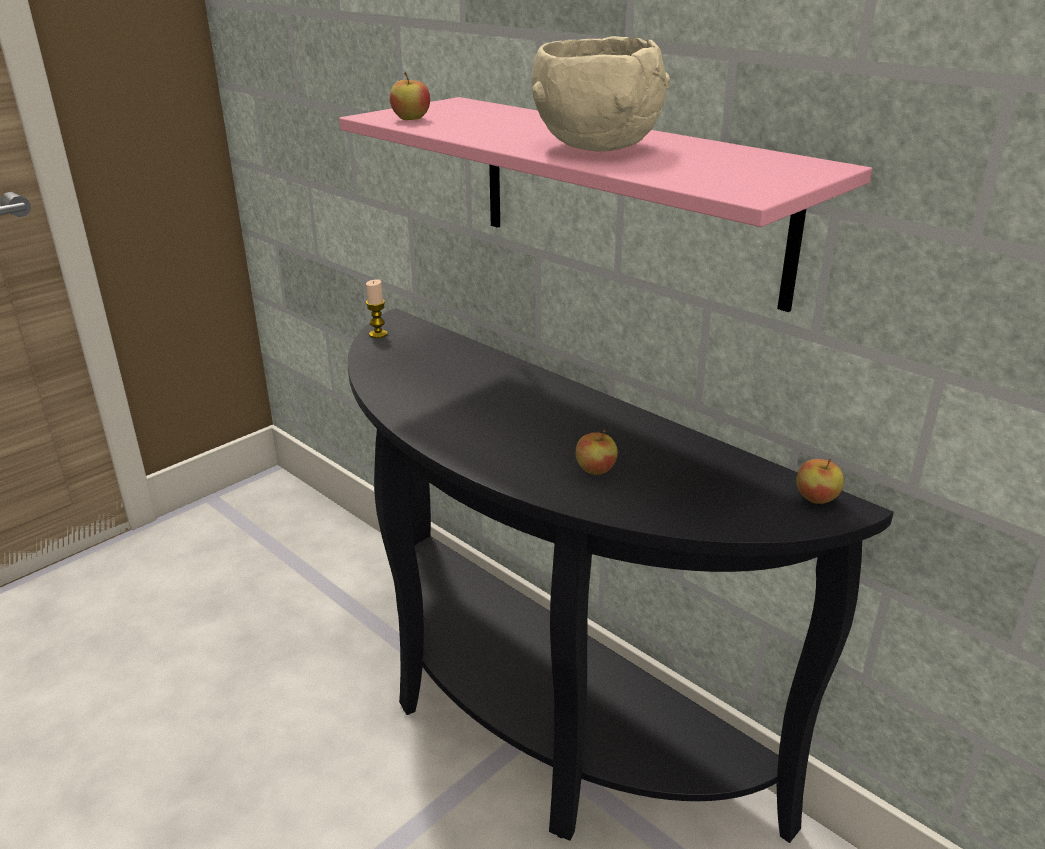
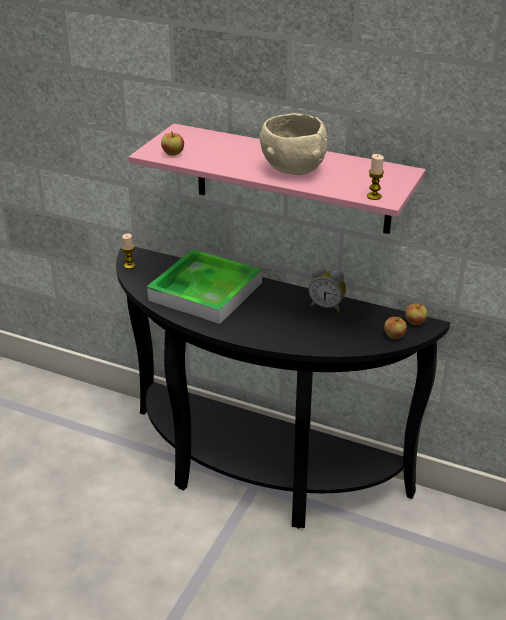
camera: 20 degrees left, 5 degrees up
apple [576,430,618,475] -> apple moved to [384,315,407,339]
none -> tray [147,249,262,324]
none -> alarm clock [308,266,346,313]
none -> candle [367,154,384,200]

